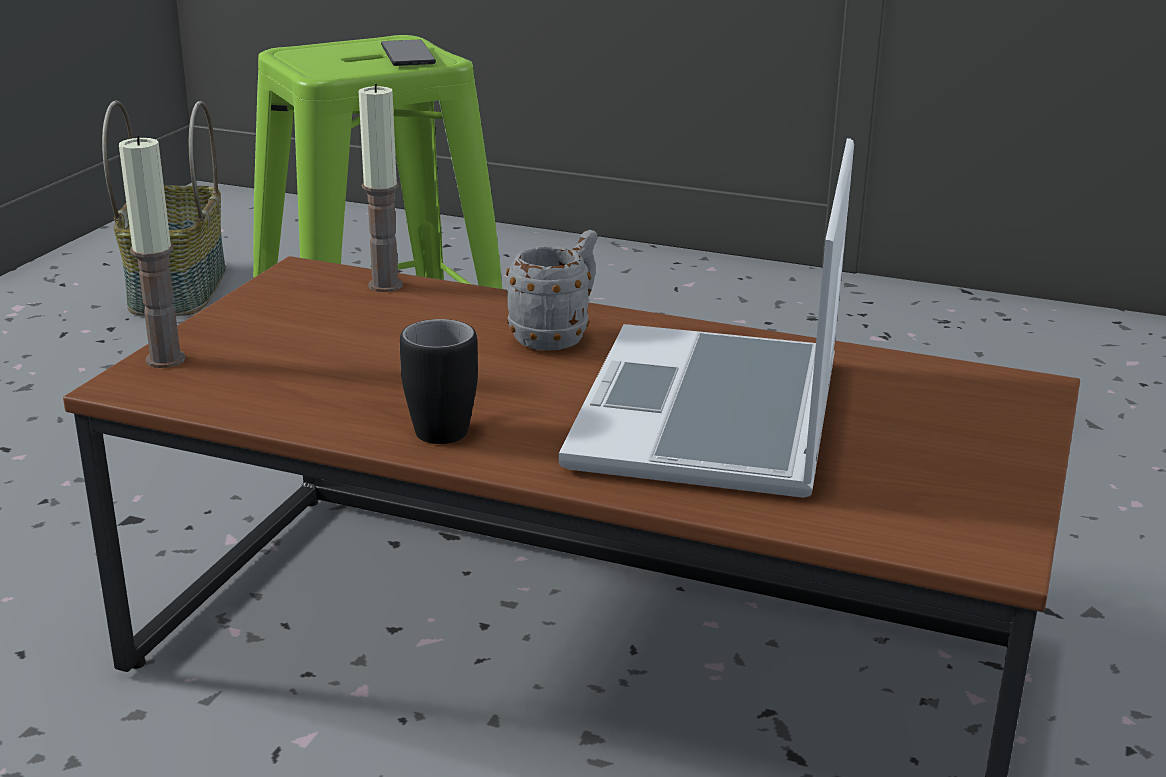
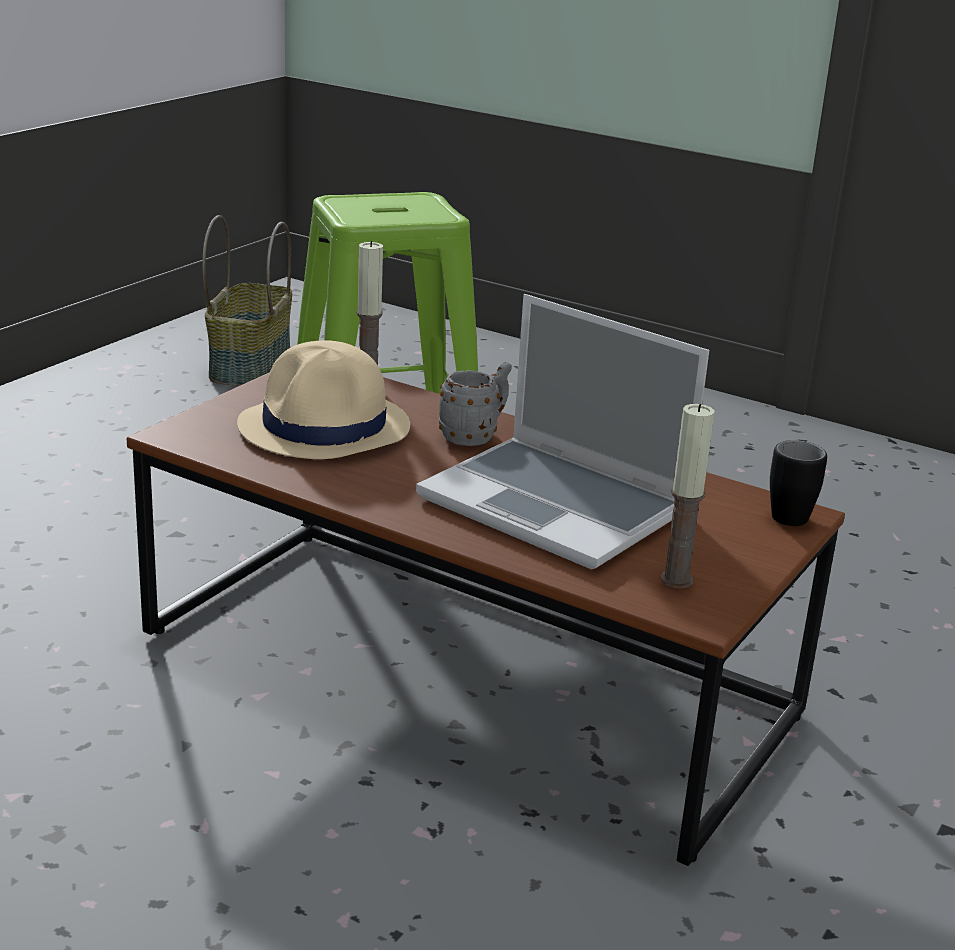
camera: 10 degrees right, 0 degrees up
candle [119,135,186,368] -> candle moved to [661,404,715,588]
phone [381,40,436,66] -> none
black mug [400,319,478,444] -> black mug moved to [770,440,827,526]
laptop [559,138,854,498] -> laptop turned 75 degrees counterclockwise [416,294,709,570]
none -> beige hat [237,340,410,459]

